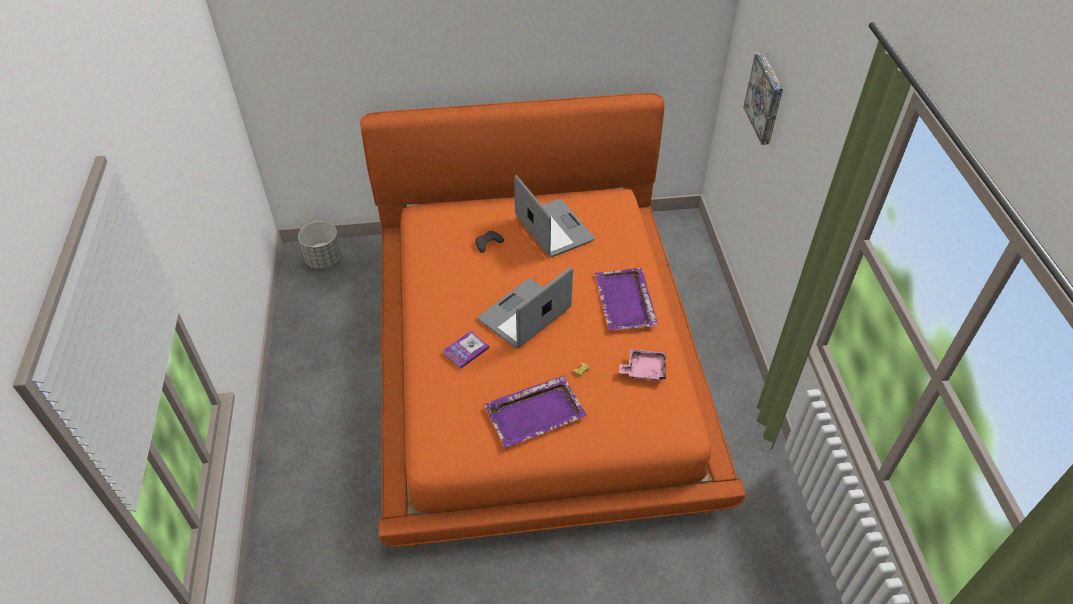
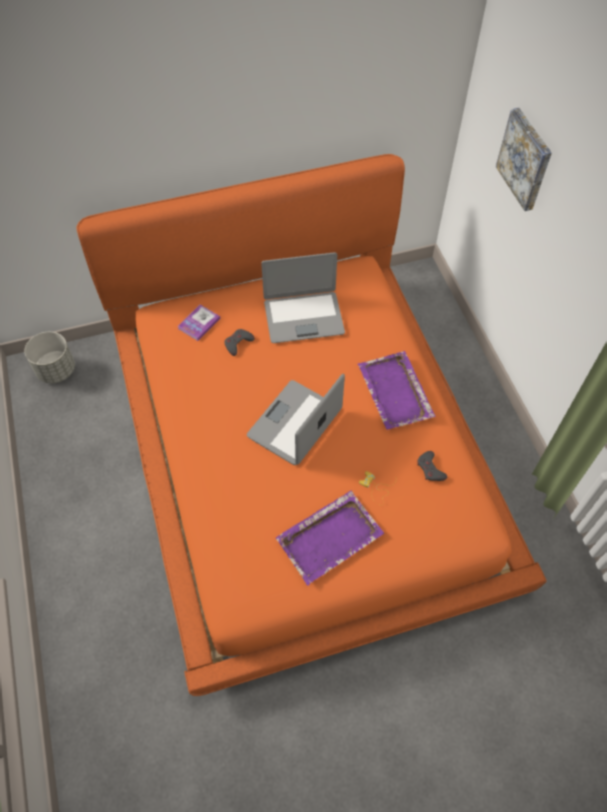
camera: 10 degrees left, 10 degrees up
book [442,331,489,369] -> book moved to [177,305,221,341]
laptop [514,175,595,257] -> laptop turned 120 degrees clockwise [261,252,345,343]
pink tray [619,349,666,381] -> grey game controller [417,451,447,481]

